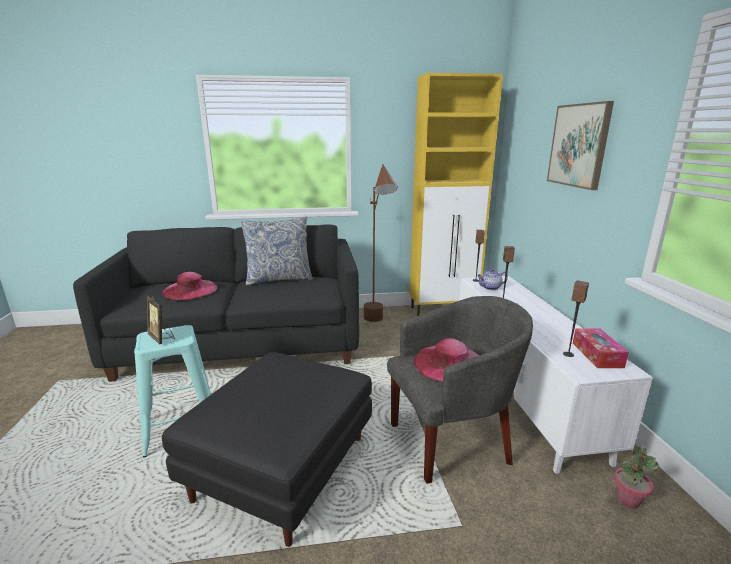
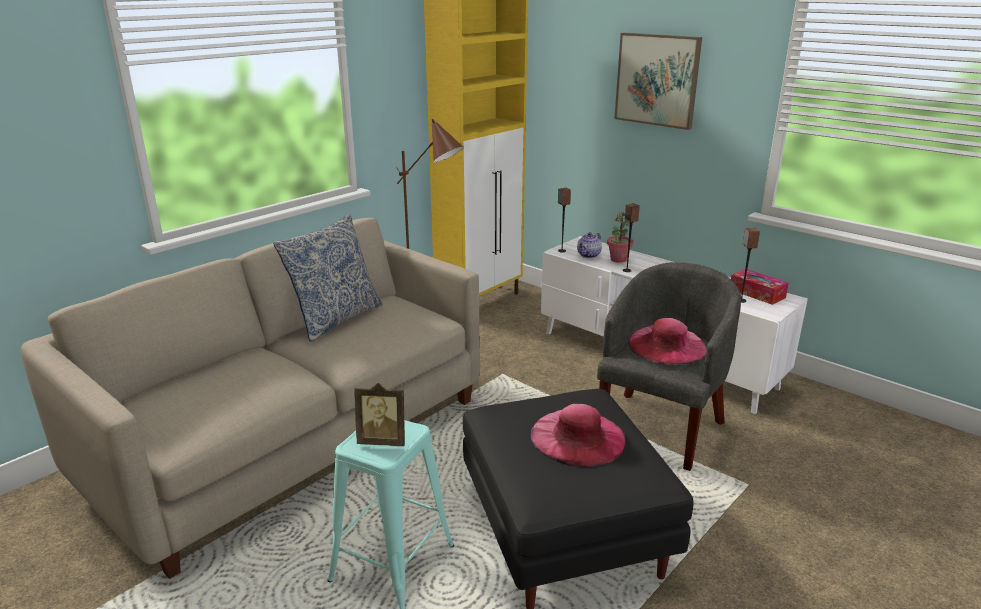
camera: 40 degrees left, 5 degrees up
black sofa [73,224,359,382] -> beige sofa [21,218,480,579]
pink hat [162,272,217,300] -> pink hat moved to [531,404,626,467]
potted plant [614,447,659,509] -> potted plant moved to [607,212,633,263]

